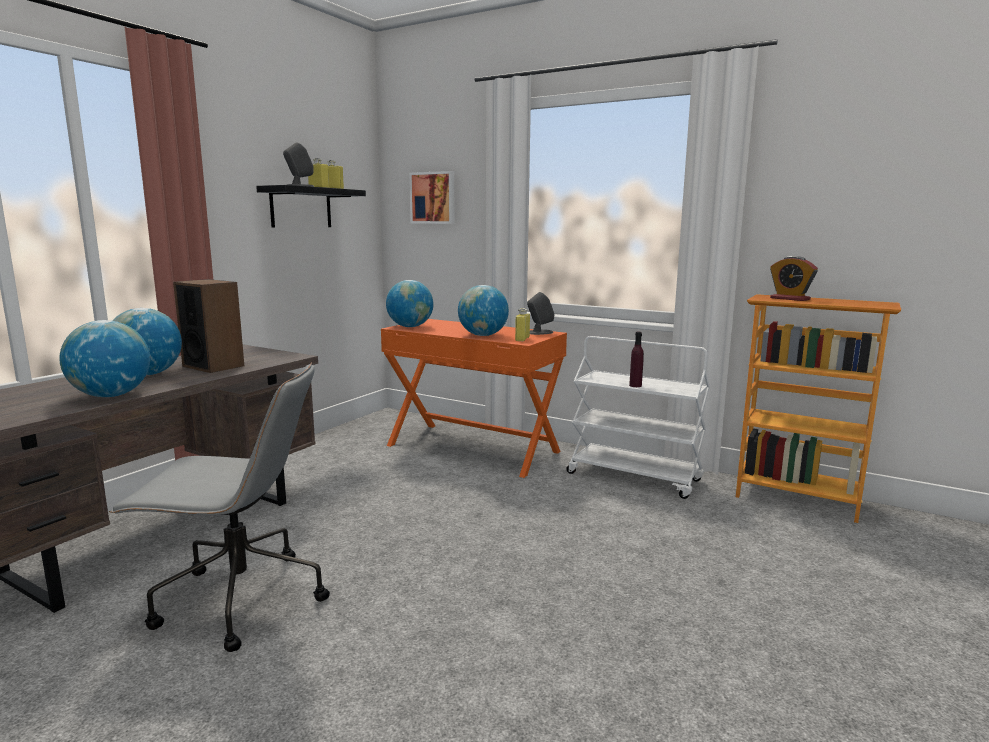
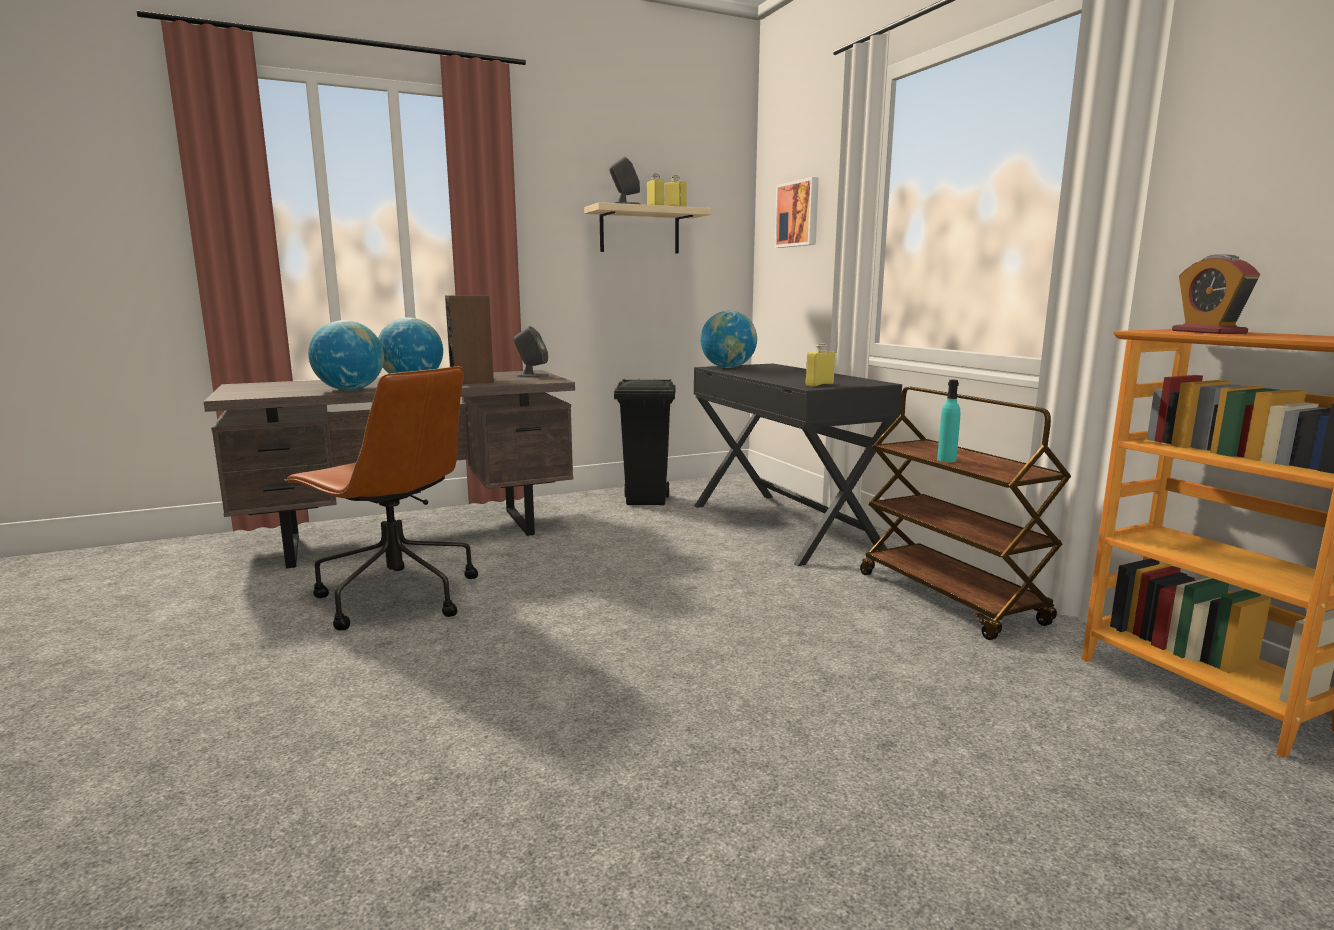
camera: 35 degrees right, 0 degrees up
grey office chair [109,363,330,652] -> brown office chair [284,366,478,630]
black shelf [256,185,366,228] -> beige shelf [584,202,711,254]
orange desk [381,319,567,478] -> black desk [694,364,902,566]
globe [458,285,509,336] -> none
grey speaker [527,292,554,335] -> grey speaker moved to [514,326,549,377]
white cart [566,336,710,499] -> brown cart [860,387,1071,640]
purple bottle [629,332,644,387] -> turquoise bottle [937,380,960,462]
none -> black trash can [614,379,676,505]

